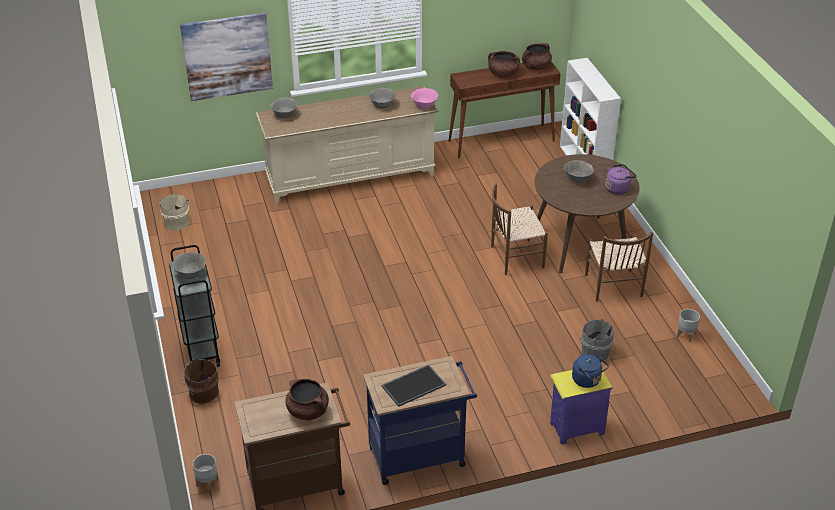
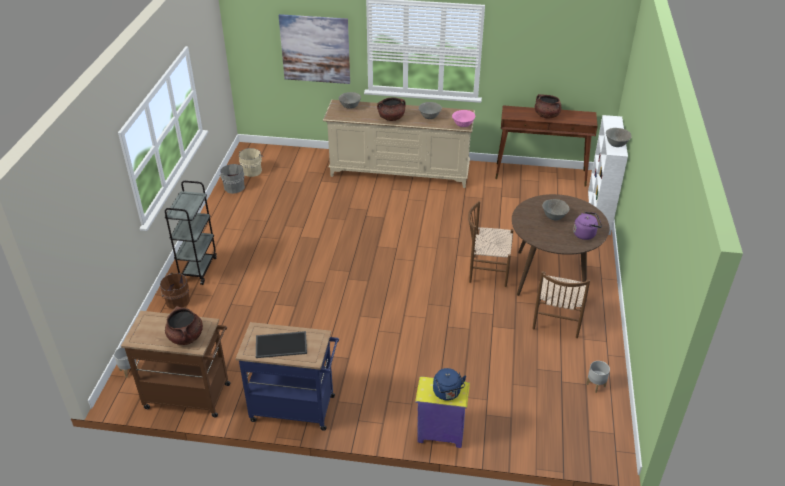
camera: 25 degrees right, 0 degrees up
grey bowl [173,252,206,279] -> grey bowl moved to [606,128,632,147]
brown cooking pot [522,43,552,70] -> brown cooking pot moved to [377,97,406,121]
grey bucket [579,319,614,360] -> grey bucket moved to [219,164,245,194]

